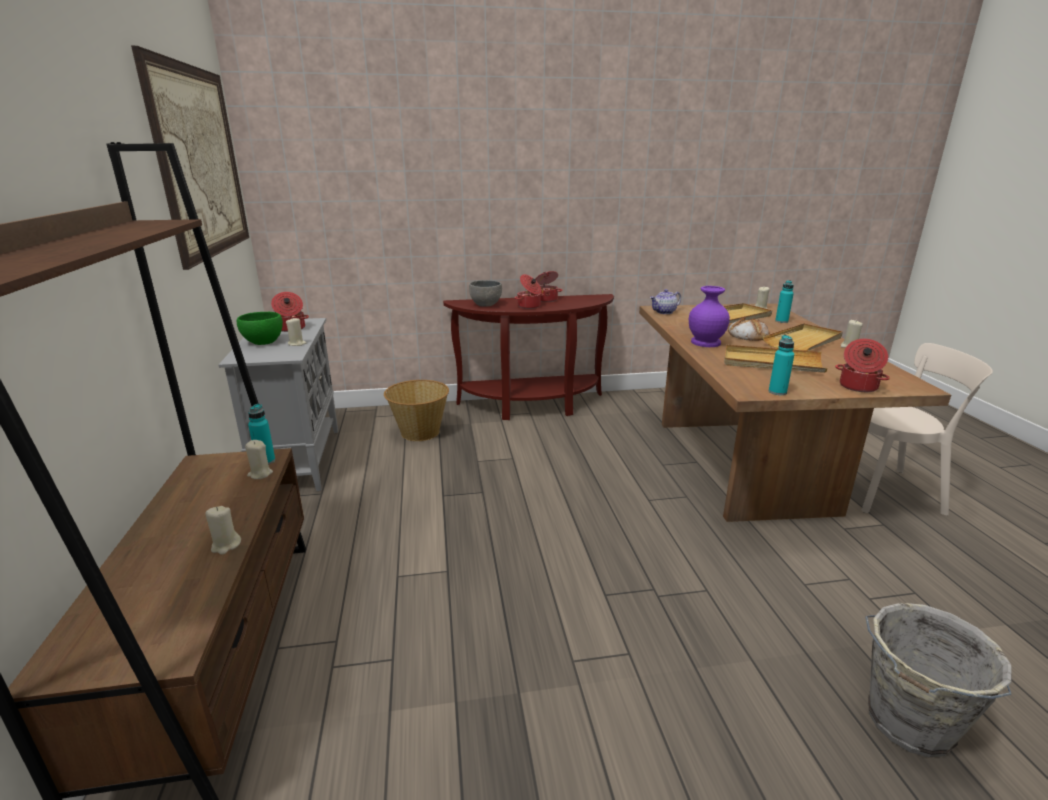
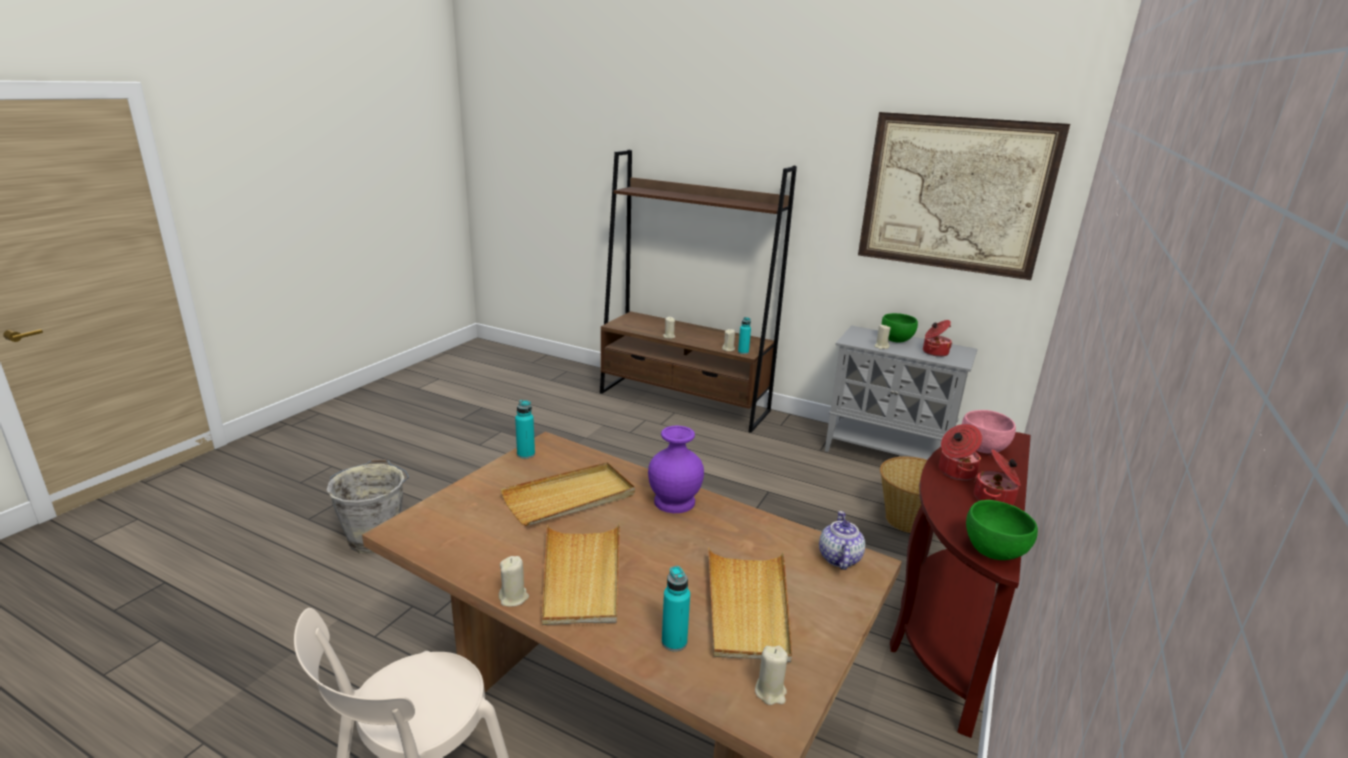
camera: 125 degrees right, 0 degrees up
grey bowl [469,280,502,307] -> pink bowl [962,410,1016,454]
bread [728,316,770,341] -> none
cooking pot [835,339,890,392] -> none
none -> green bowl [966,500,1038,560]

